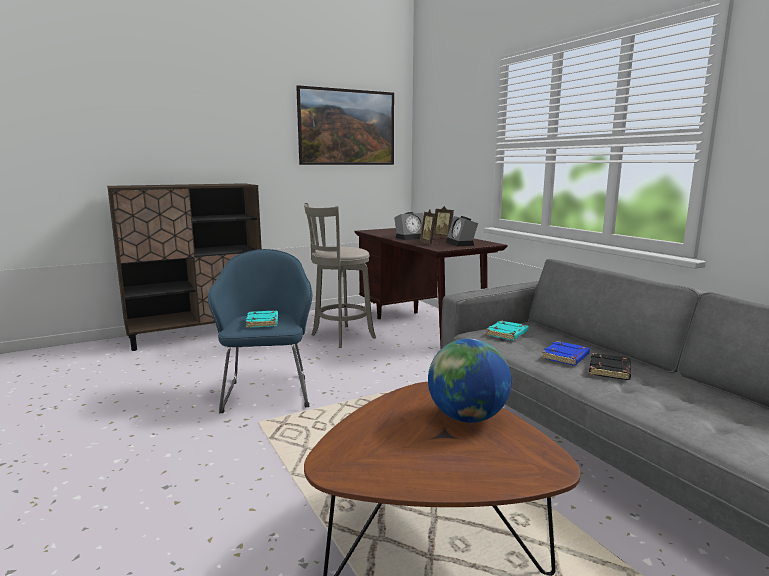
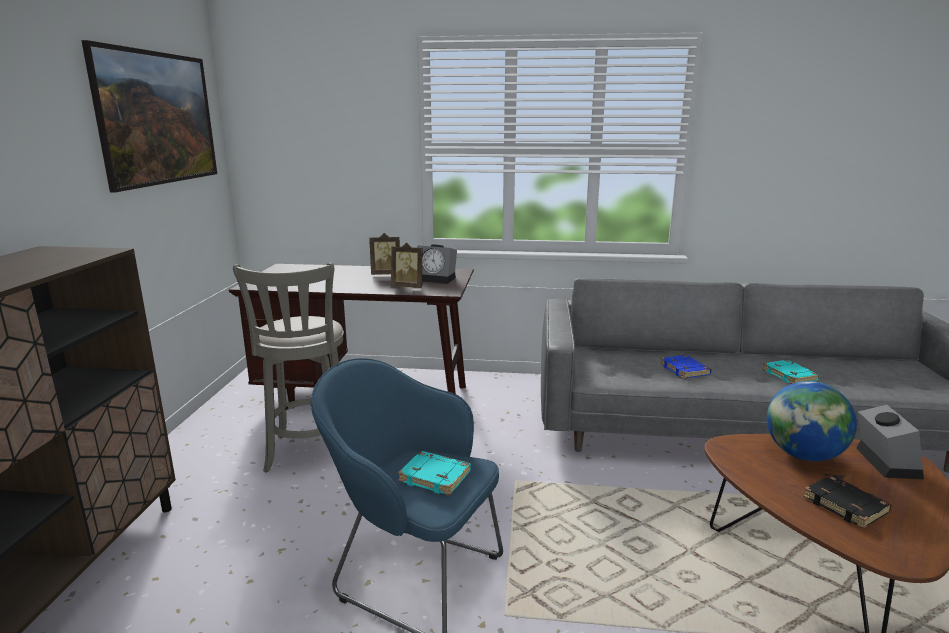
camera: 55 degrees left, 5 degrees up
alarm clock [394,212,424,240] -> alarm clock moved to [856,405,924,479]
turquoise book [486,320,529,340] -> turquoise book moved to [762,360,820,384]
black book [589,353,631,380] -> black book moved to [803,475,892,528]

